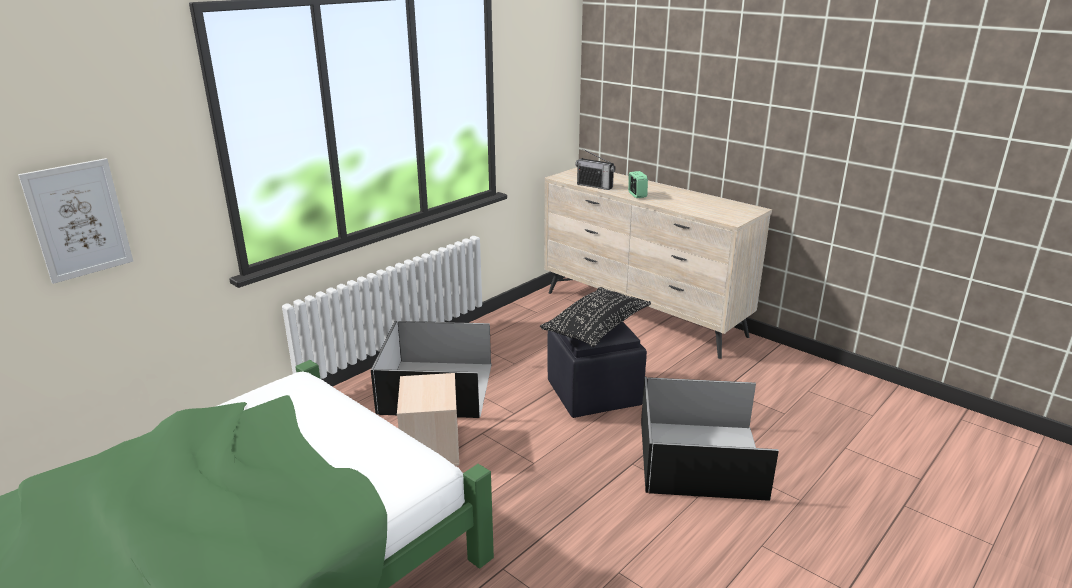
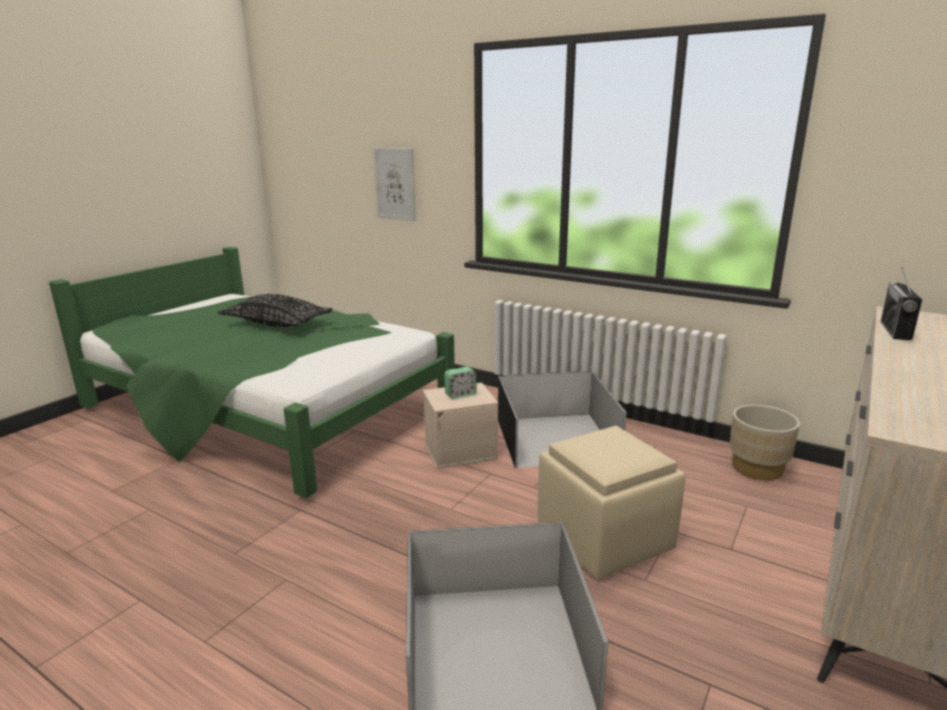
camera: 80 degrees right, 5 degrees down
black pillow [540,287,651,347] -> black pillow moved to [218,294,333,327]
black ottoman [547,322,647,418] -> beige ottoman [538,426,686,580]
alarm clock [628,171,648,198] -> alarm clock moved to [444,367,477,399]
none -> beige planter [730,405,800,480]

